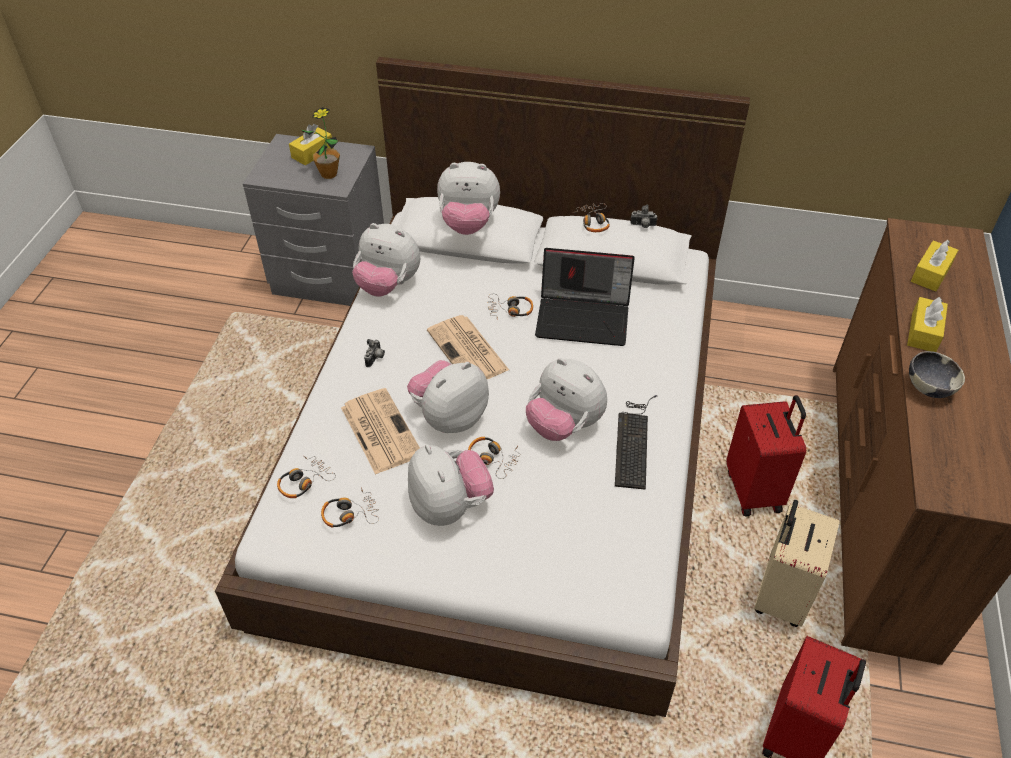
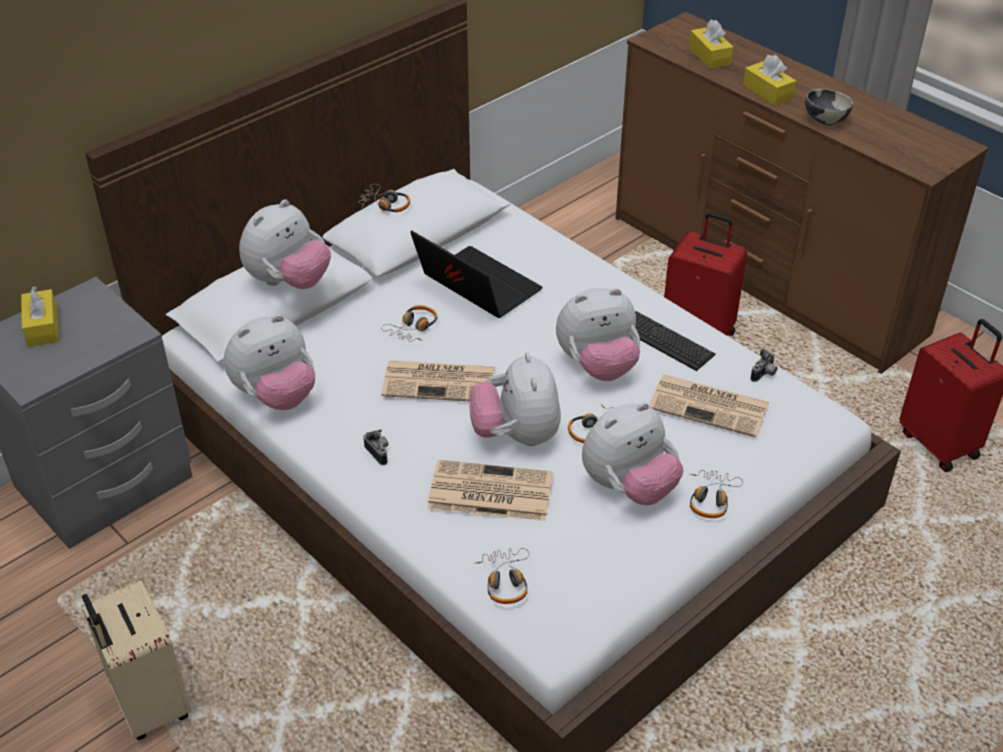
camera: 55 degrees left, 5 degrees down
potted plant [300,107,340,179] -> none
headphones [321,487,379,528] -> headphones moved to [690,470,743,518]
plush toy [408,444,494,526] -> plush toy turned 135 degrees clockwise [582,402,683,505]
laptop [535,248,635,346] -> laptop turned 90 degrees counterclockwise [410,230,543,318]
camera [630,205,657,228] -> camera moved to [750,349,777,382]
beige suitcase [754,500,840,627] -> beige suitcase moved to [81,580,191,740]
none -> newspaper [649,375,769,438]

